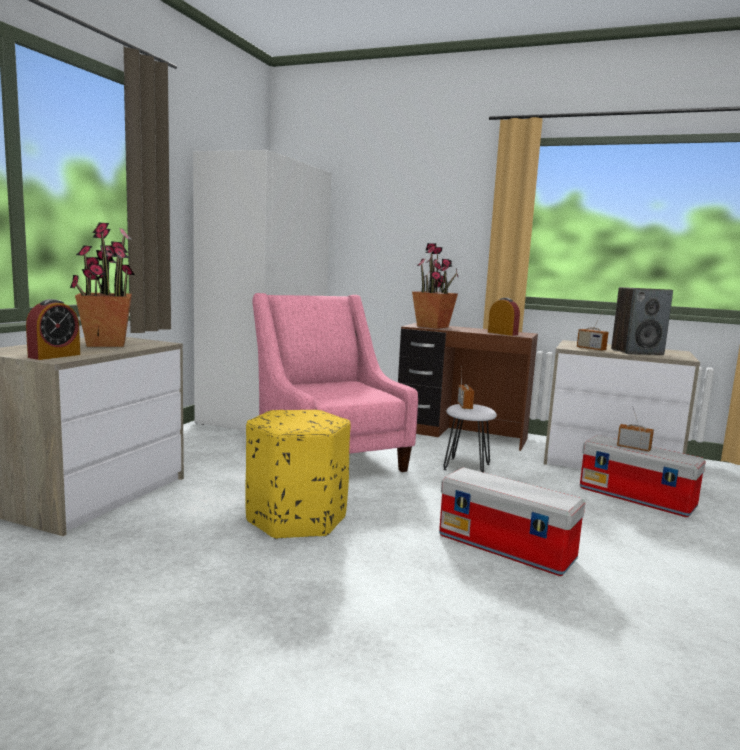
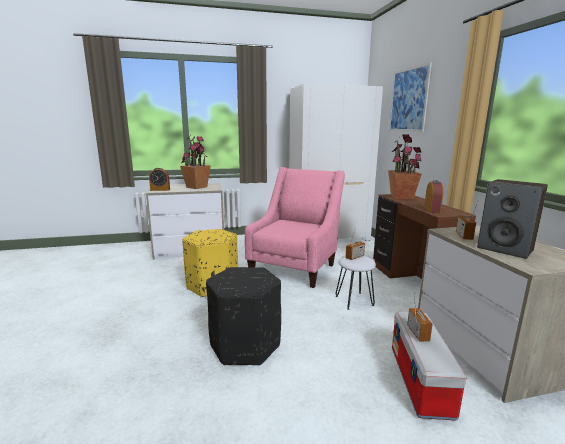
camera: 55 degrees right, 5 degrees up
storage box [439,467,585,576] -> black ottoman [206,267,281,366]
none -> picture [389,62,432,132]

